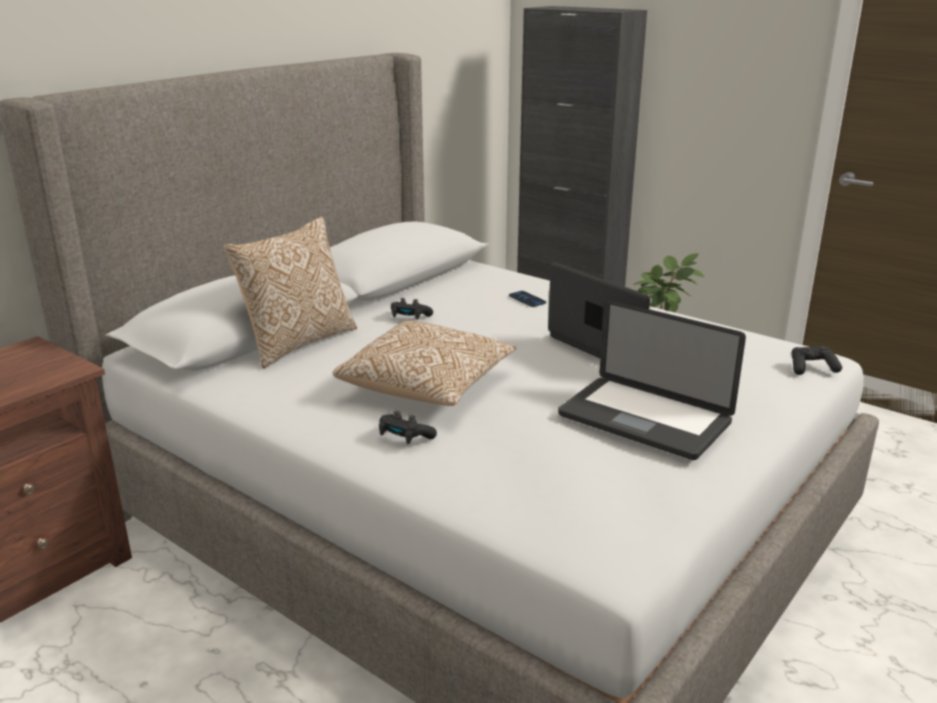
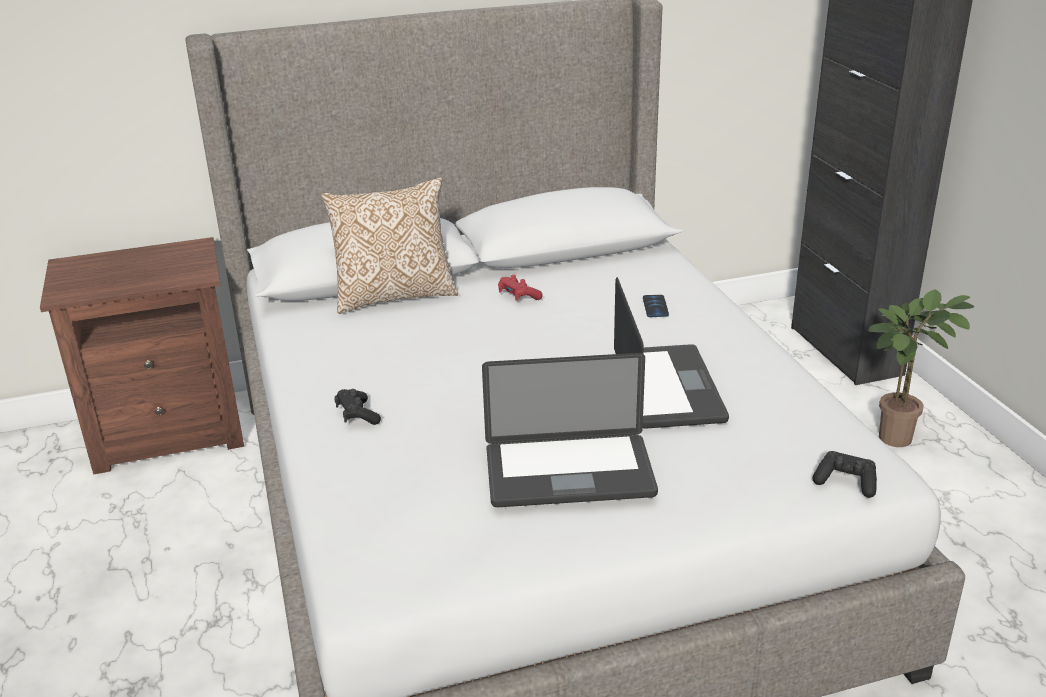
camera: 35 degrees right, 5 degrees up
pillow [333,321,516,406] -> none
black game controller [391,298,433,320] -> red game controller [498,275,543,301]
laptop [558,300,746,460] -> laptop turned 75 degrees counterclockwise [482,353,658,507]

